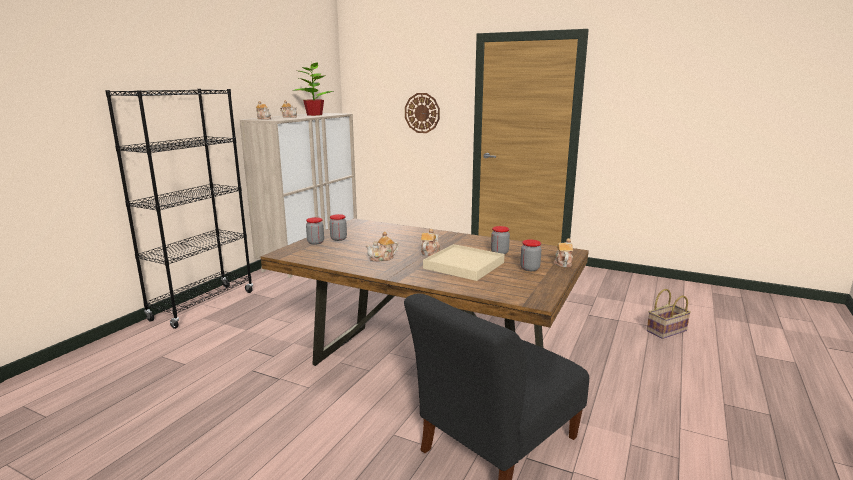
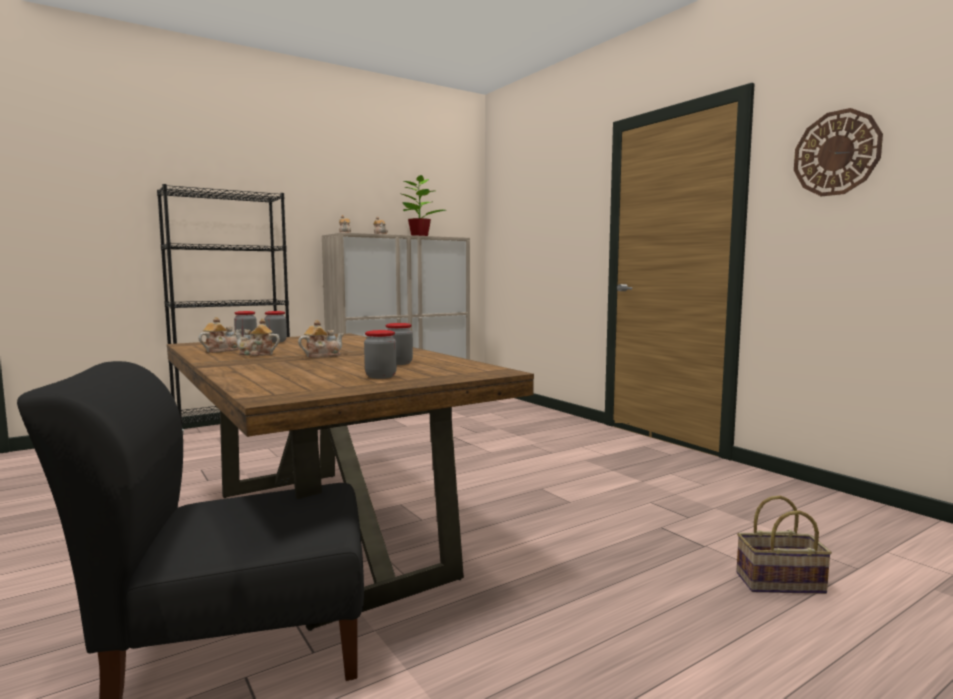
camera: 30 degrees right, 10 degrees down
wall clock [405,93,440,133] -> wall clock moved to [794,108,883,196]
beige tray [423,244,505,281] -> none
teapot [554,238,573,267] -> teapot moved to [198,317,242,353]

